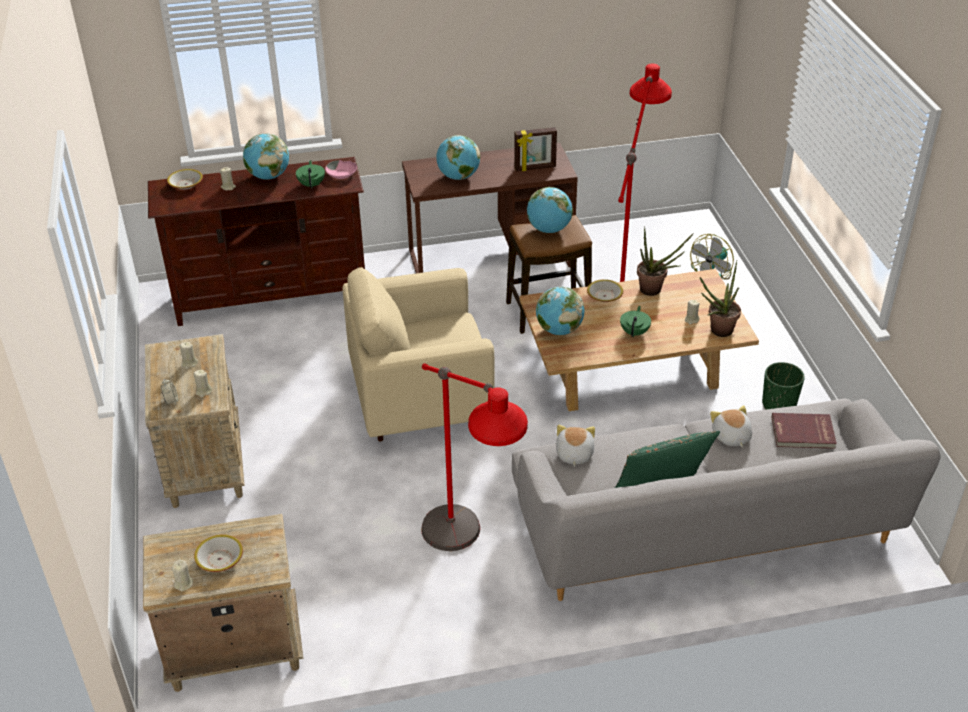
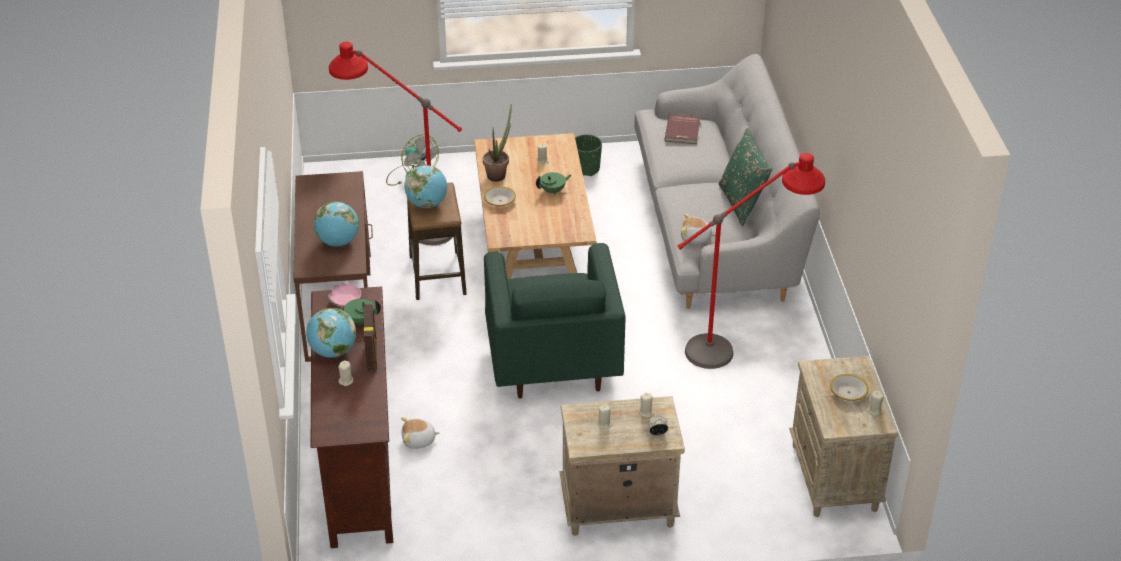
camera: 85 degrees left, 0 degrees up
bowl [167,169,203,190] -> none
beige armchair [343,267,495,441] -> green armchair [484,243,625,399]
picture frame [514,127,557,171] -> picture frame moved to [363,304,377,371]
globe [536,286,584,335] -> none
green teapot [620,306,651,337] -> green teapot turned 135 degrees clockwise [536,172,571,195]
potted plant [700,260,741,337] -> none
plush toy [710,405,752,448] -> plush toy moved to [401,417,440,449]

